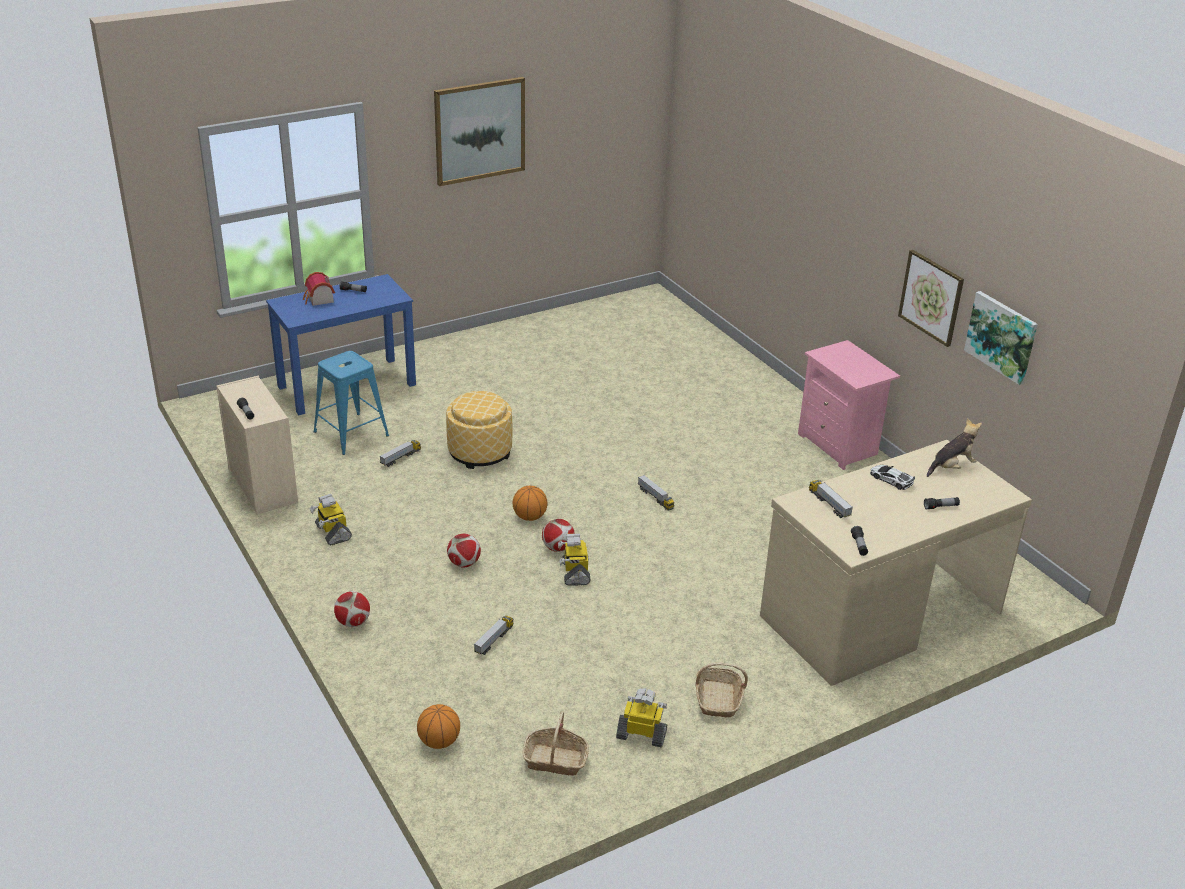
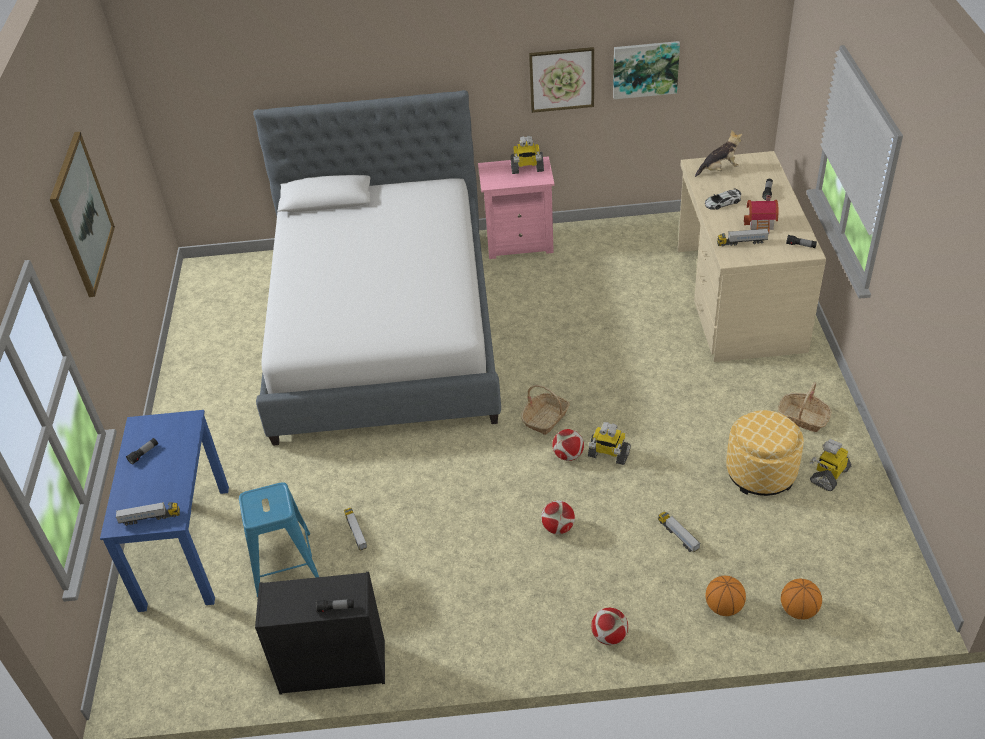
camera: 60 degrees left, 10 degrees up
beige dresser [216,376,298,515] -> black dresser [255,572,385,695]
toy house [303,272,335,306] -> toy house moved to [744,195,778,232]
toy robot [310,494,352,545] -> toy robot moved to [511,136,544,174]
ottoman [446,391,512,469] -> ottoman moved to [726,410,804,496]
basketball [513,486,547,521] -> basketball moved to [706,576,746,616]
basket [523,711,589,776] -> basket moved to [521,385,570,435]
toy truck [638,475,674,511] -> toy truck moved to [116,502,180,526]
plush toy [927,418,982,477] -> plush toy turned 75 degrees clockwise [695,130,742,177]
none -> bed [253,90,501,446]

